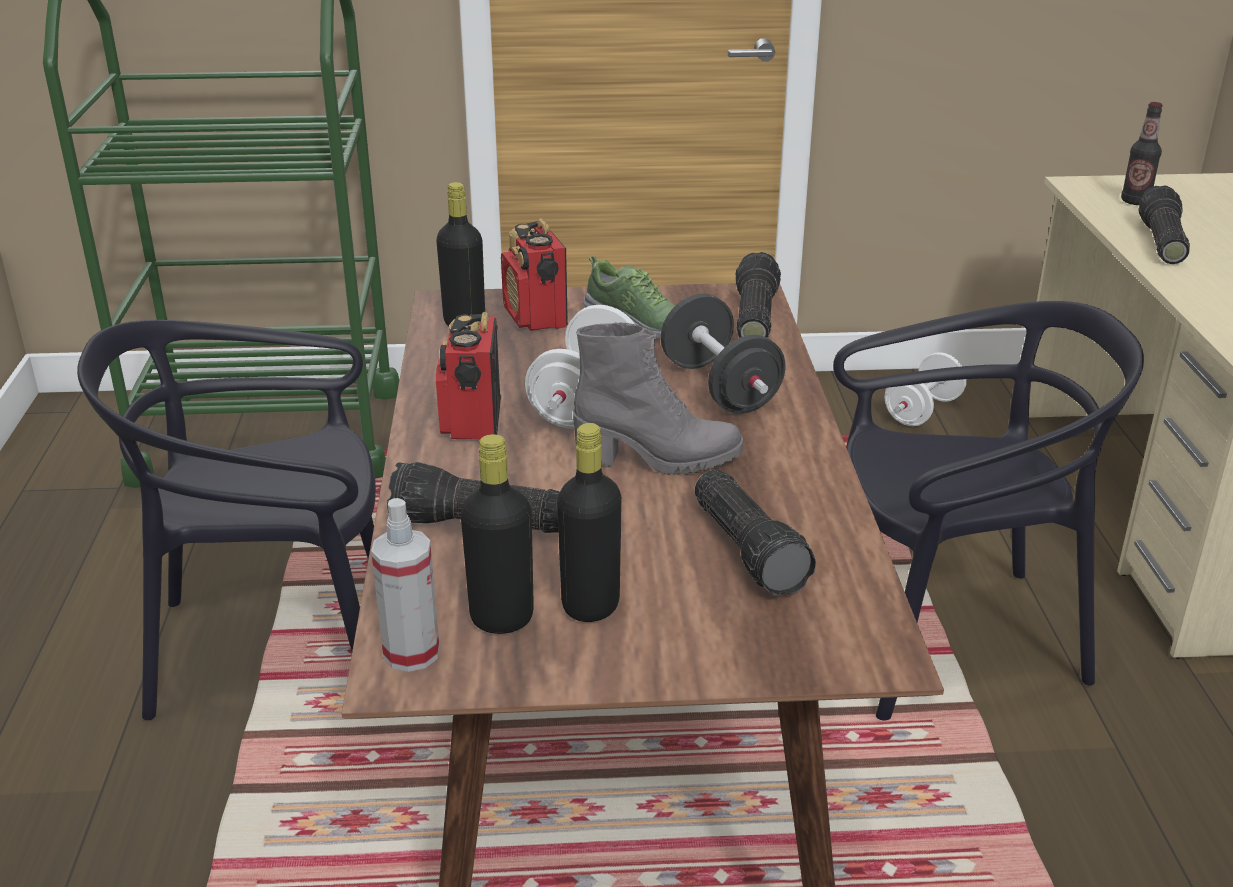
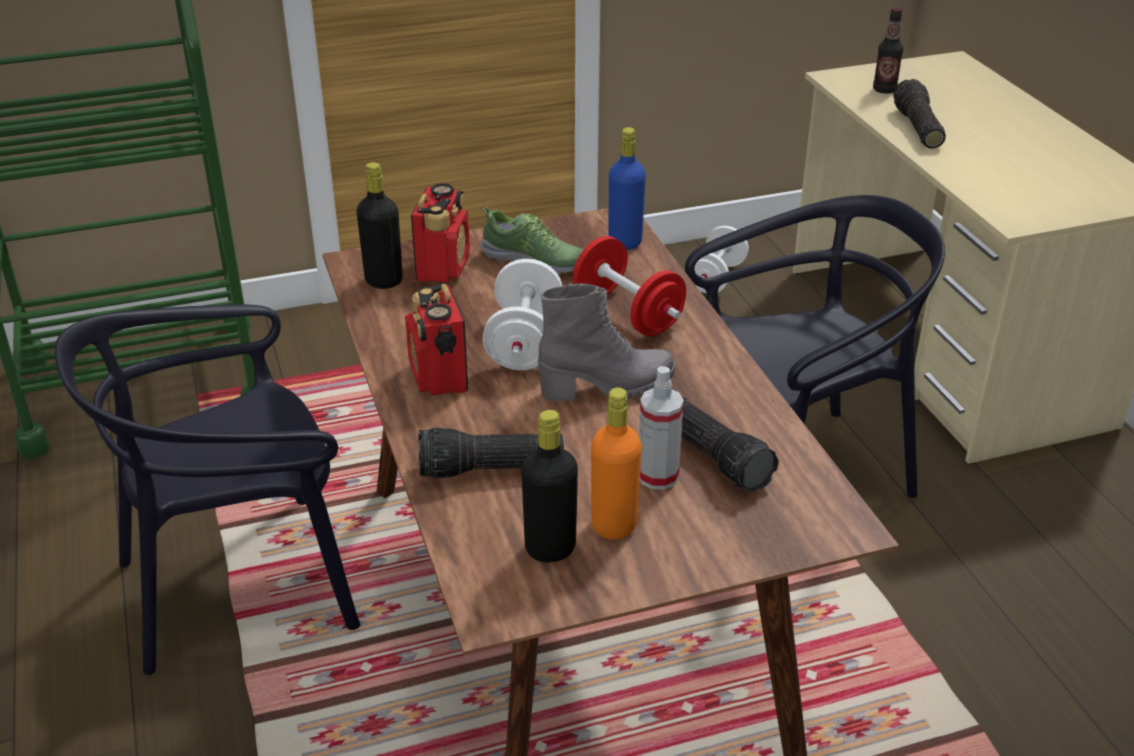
camera: 15 degrees left, 5 degrees up
spray bottle [371,498,440,672] -> spray bottle moved to [639,366,684,490]
radio [501,218,568,331] -> radio turned 135 degrees counterclockwise [411,183,470,282]
black bottle [557,423,622,622] -> orange bottle [591,387,642,540]
black dumbbell [661,294,786,414] -> red dumbbell [573,236,686,336]
flashlight [735,252,781,338] -> blue bottle [608,127,646,250]

